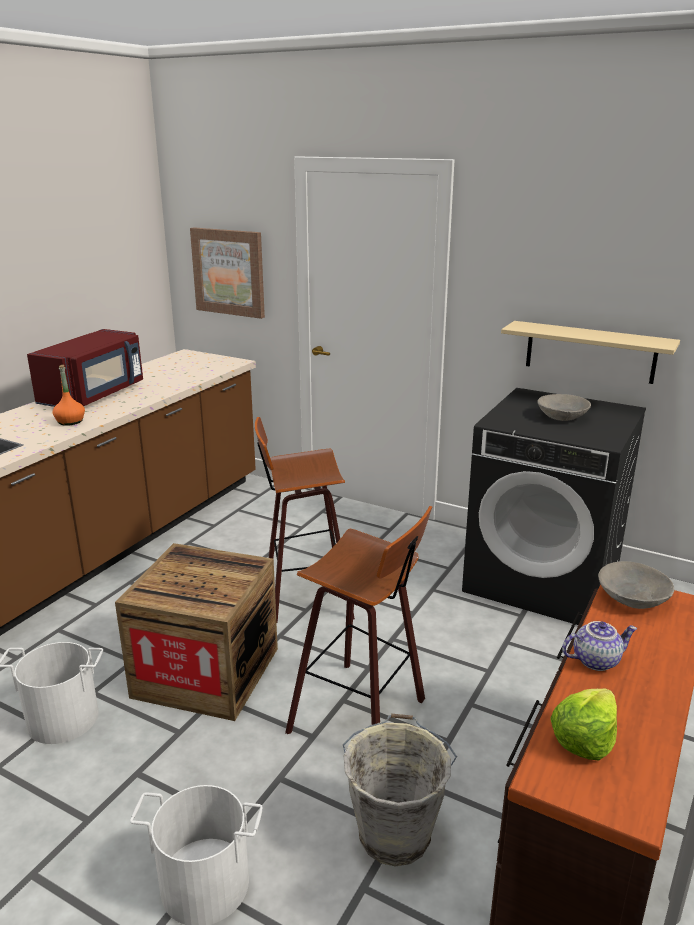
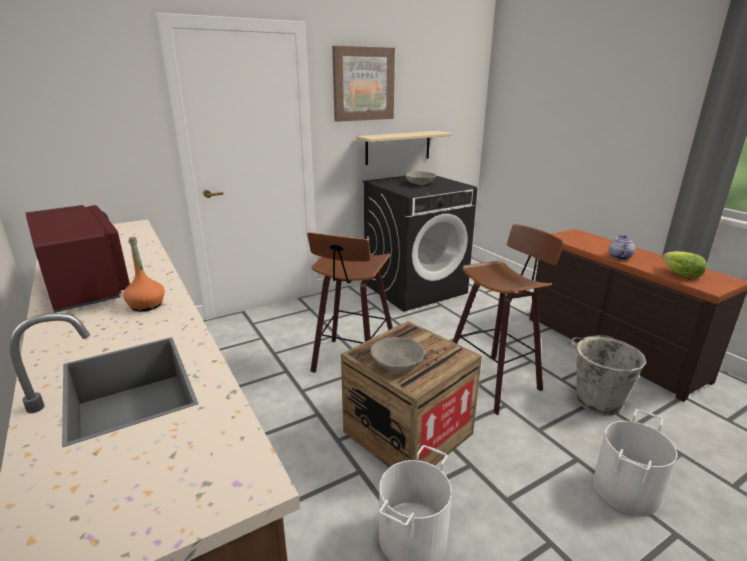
camera: 60 degrees left, 0 degrees up
picture [190,227,265,319] -> picture moved to [332,46,395,122]
grey bowl [598,561,674,609] -> grey bowl moved to [370,337,425,372]

